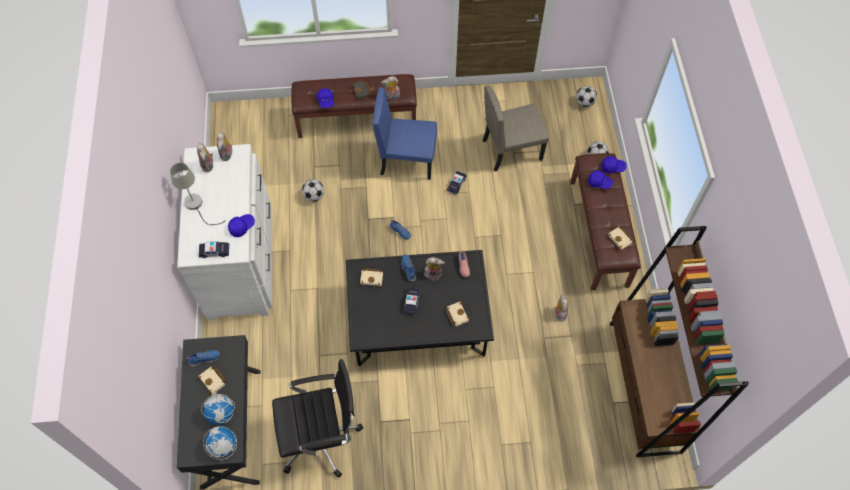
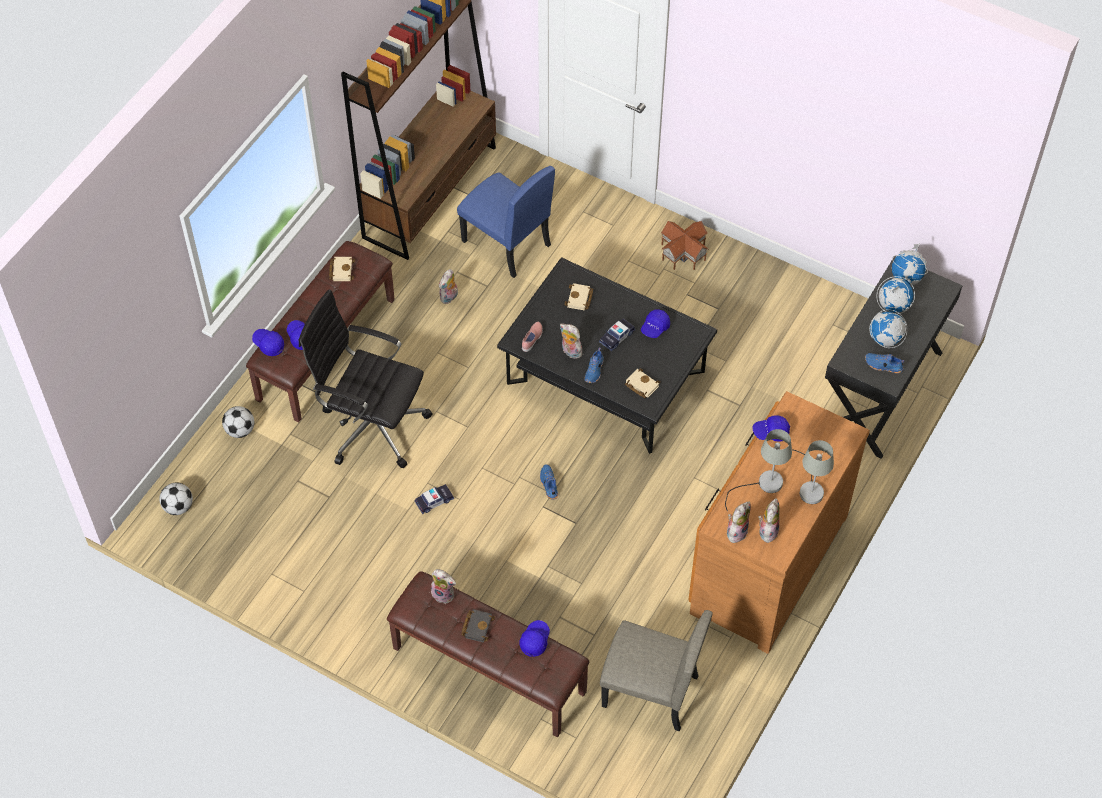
camera: 145 degrees left, 5 degrees down
white dresser [177,144,272,320] -> brown dresser [688,391,870,654]
beige book [197,366,227,395] -> globe [869,309,907,348]
toy car [199,241,229,258] -> none
black office chair [272,359,363,478] -> black office chair moved to [299,290,433,468]
football [302,179,324,202] -> none
blue chair [373,87,437,180] -> blue chair moved to [457,166,555,278]
beige chair [483,85,549,171] -> beige chair moved to [600,610,713,731]
none -> blue cap [641,309,670,338]
none -> toy house [661,221,708,270]
none -> grey table lamp [725,429,792,511]

